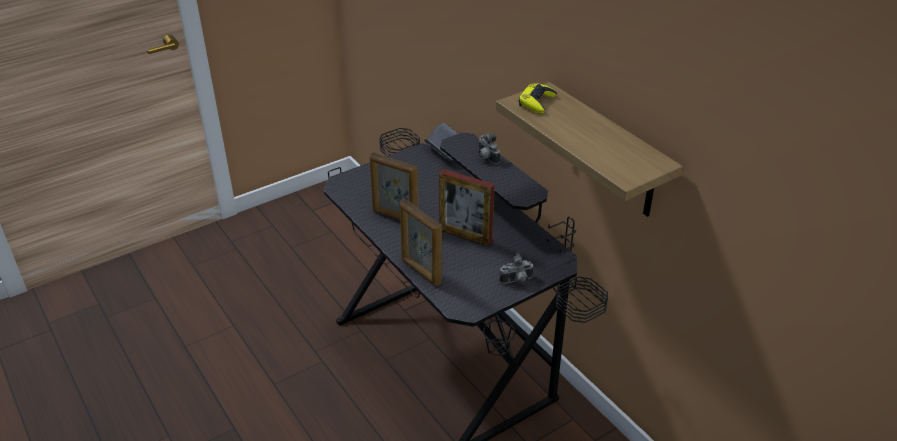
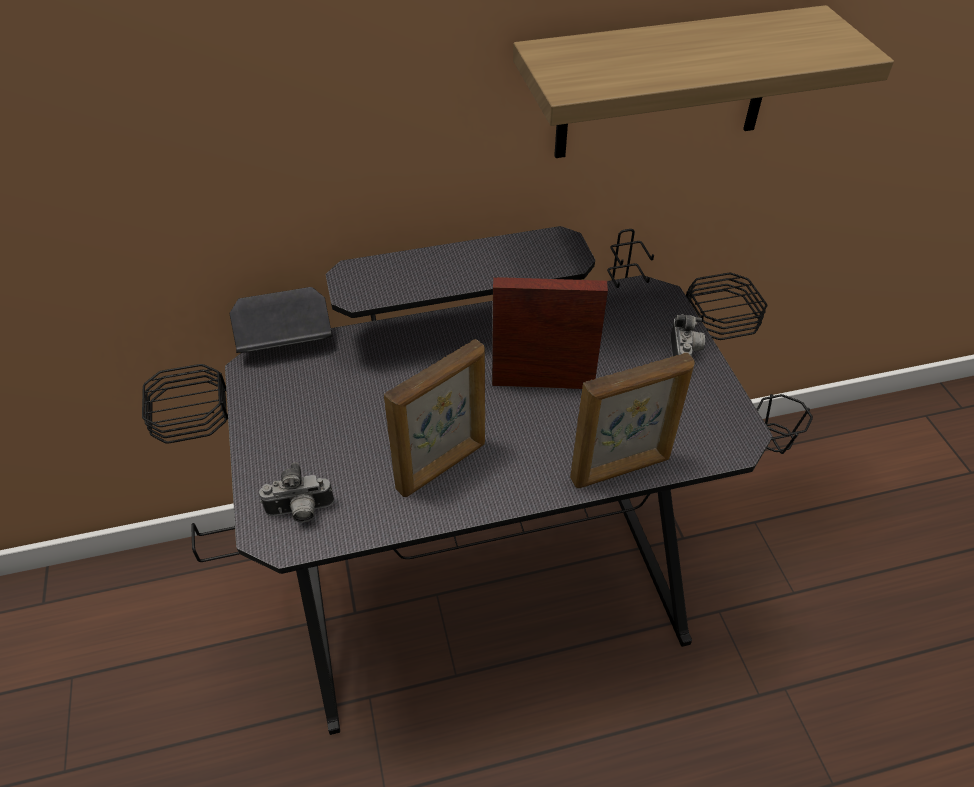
camera: 70 degrees left, 10 degrees up
picture frame [439,169,494,246] -> picture frame turned 135 degrees counterclockwise [492,277,608,389]
camera [478,133,500,164] -> camera moved to [259,462,334,522]
yellow game controller [519,83,557,114] -> none

